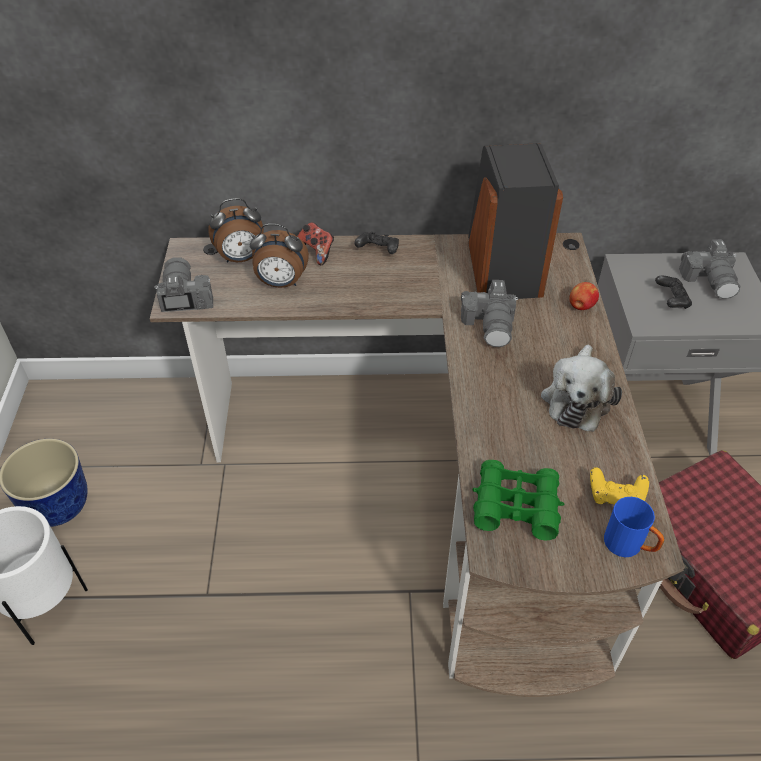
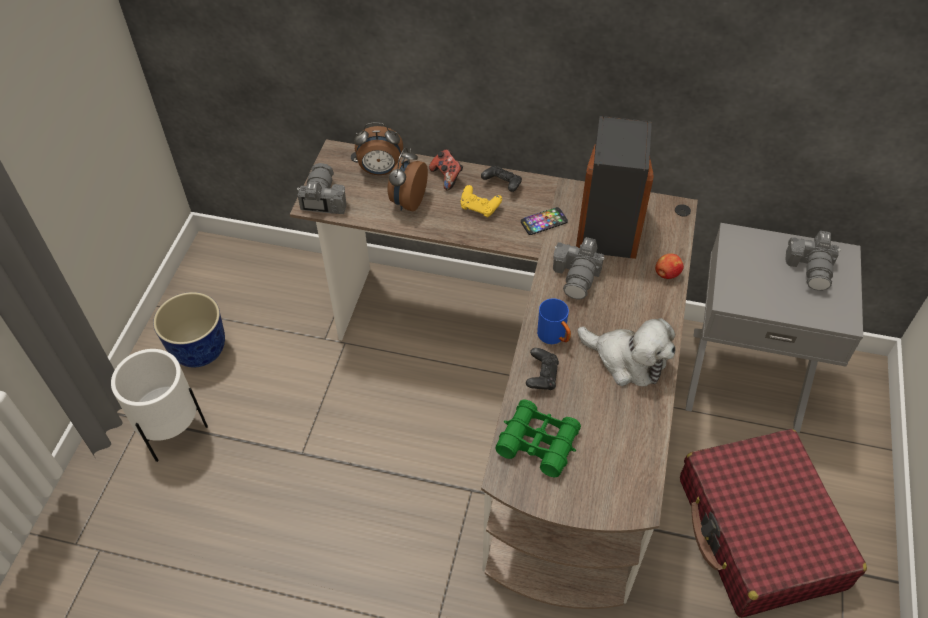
camera: 15 degrees right, 5 degrees up
alarm clock [250,224,309,288] -> alarm clock turned 90 degrees clockwise [387,147,428,211]
plush toy [541,345,622,432] -> plush toy turned 90 degrees counterclockwise [577,318,675,387]
yellow game controller [590,467,649,504] -> yellow game controller moved to [461,185,502,217]
blue mug [604,497,664,557] -> blue mug moved to [537,298,571,344]
black game controller [655,276,692,309] -> black game controller moved to [526,348,559,390]
none -> phone [521,207,568,235]

